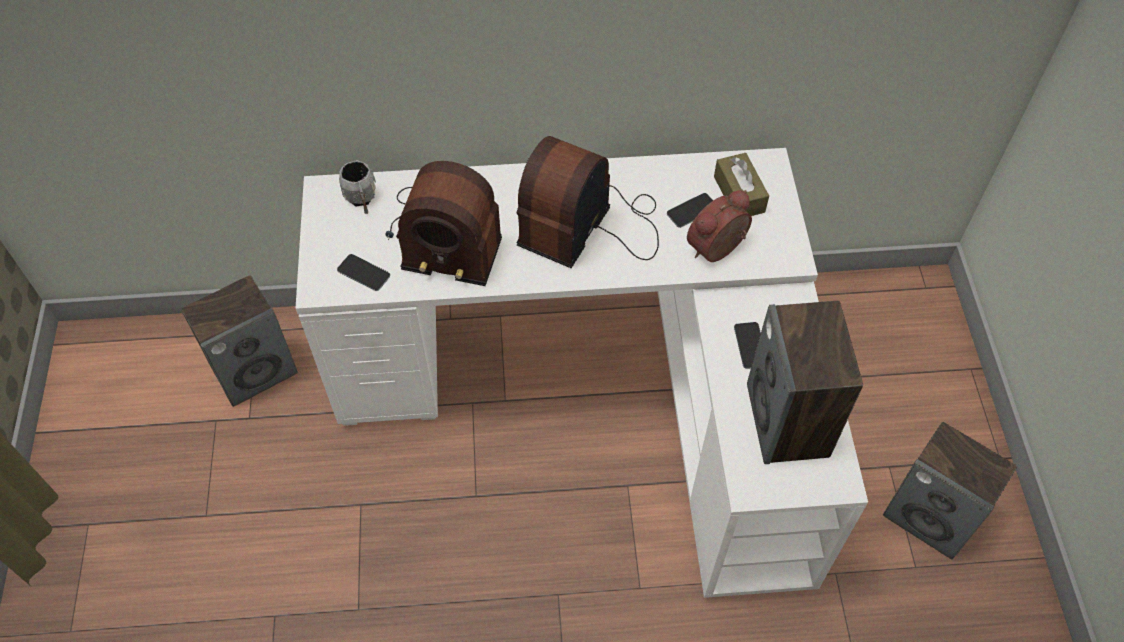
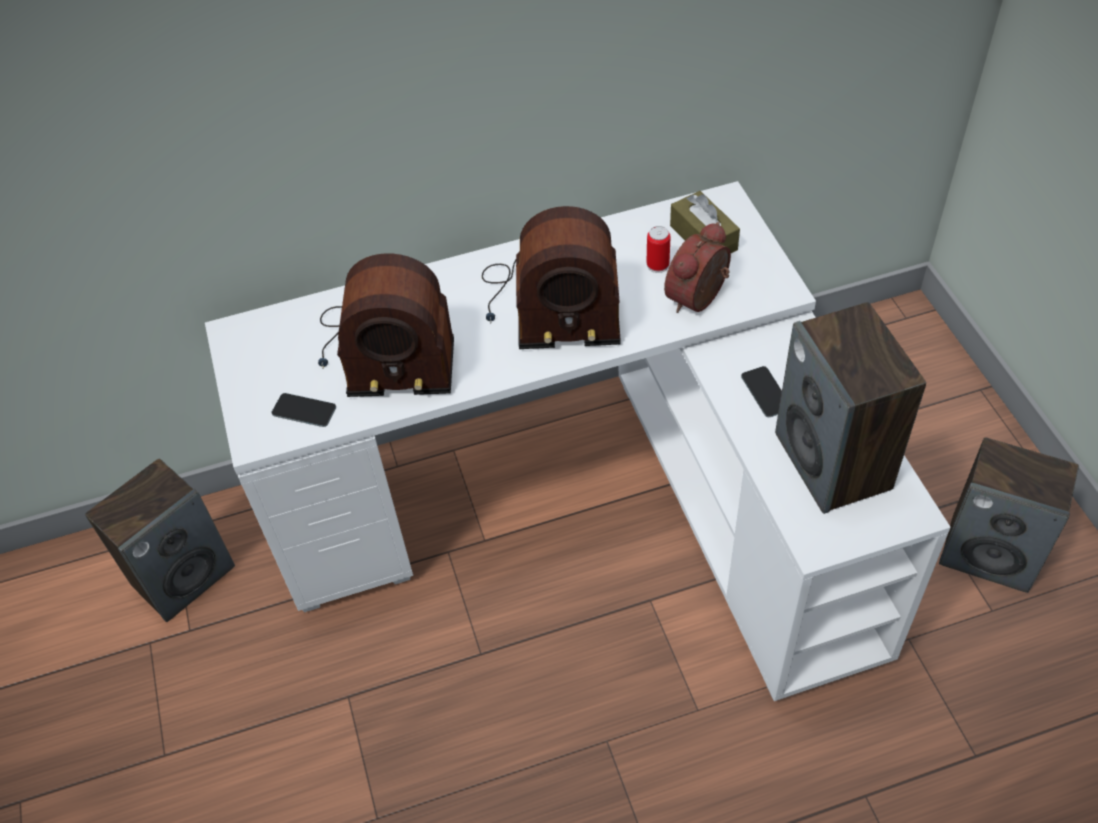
camera: 10 degrees left, 5 degrees down
grey mug [339,160,376,214] -> none
radio [517,136,659,268] -> radio turned 105 degrees counterclockwise [482,206,621,349]
phone [667,193,713,228] -> can [647,226,671,273]

